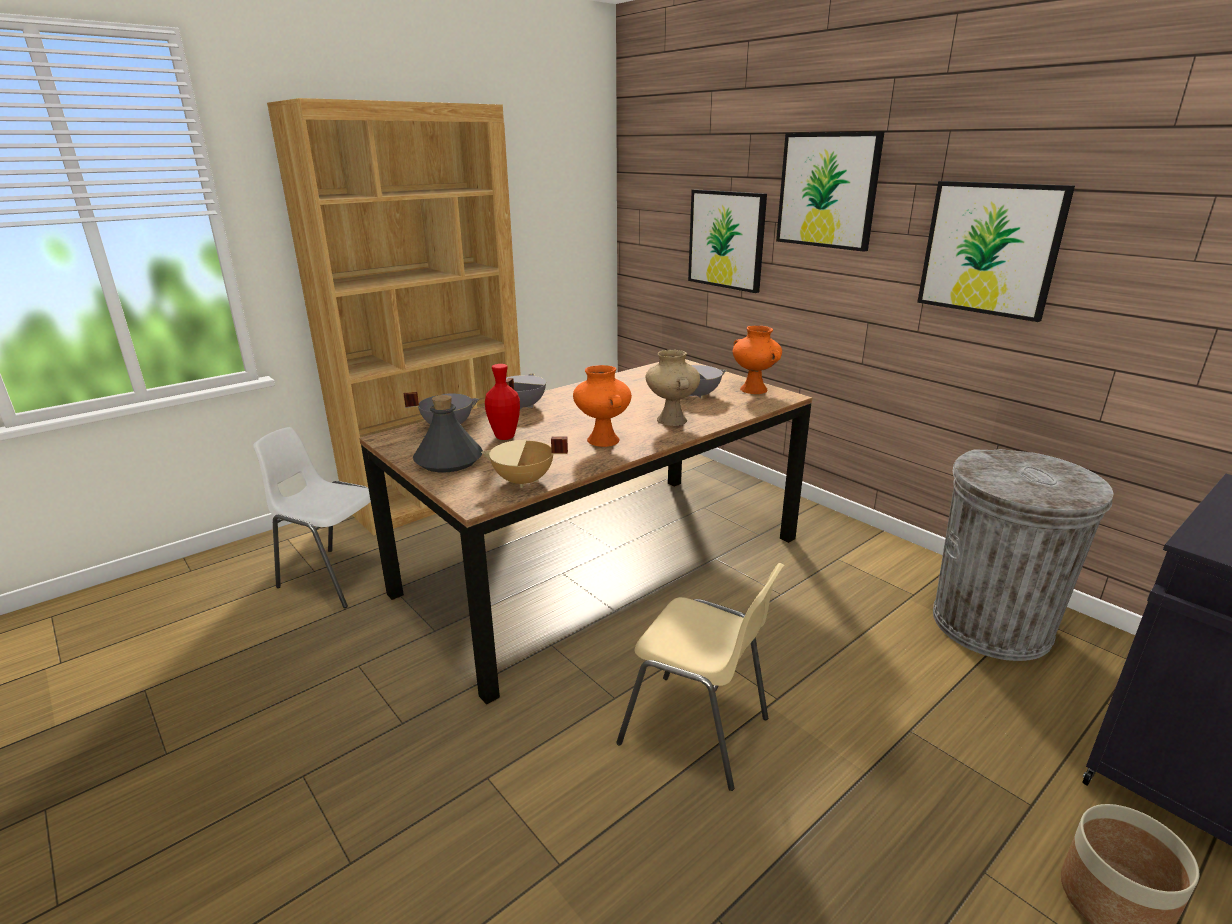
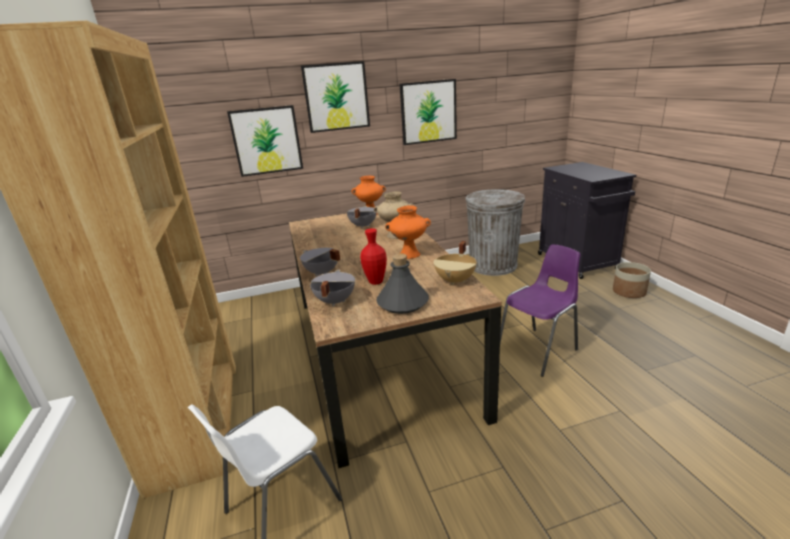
camera: 65 degrees left, 0 degrees up
beige chair [616,563,785,791] -> purple chair [500,244,580,377]

